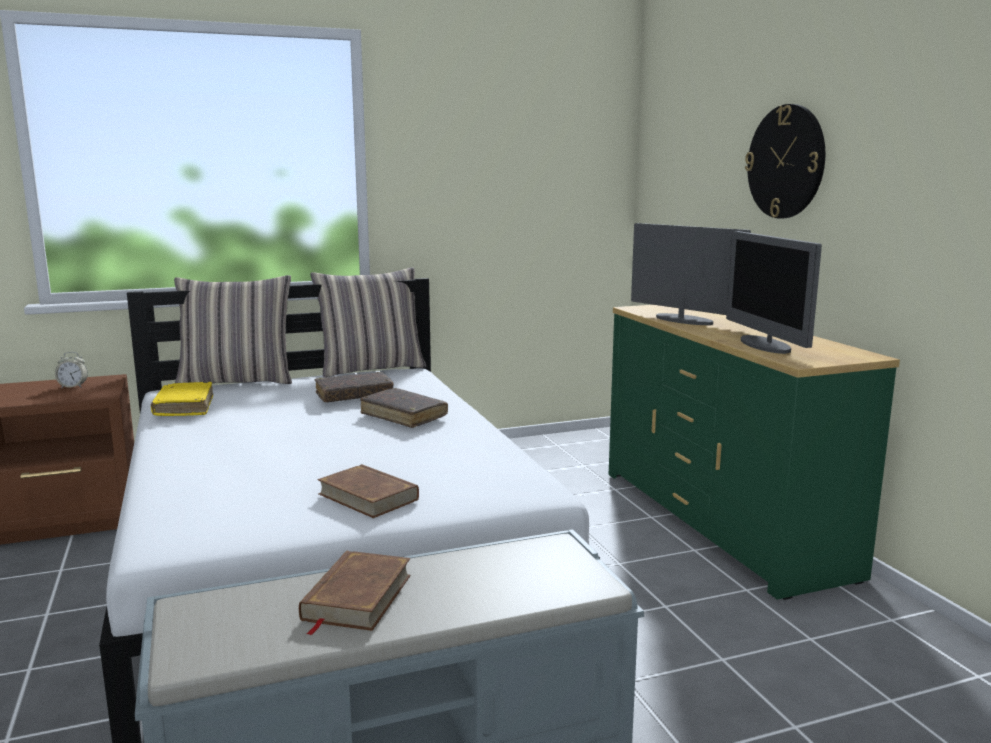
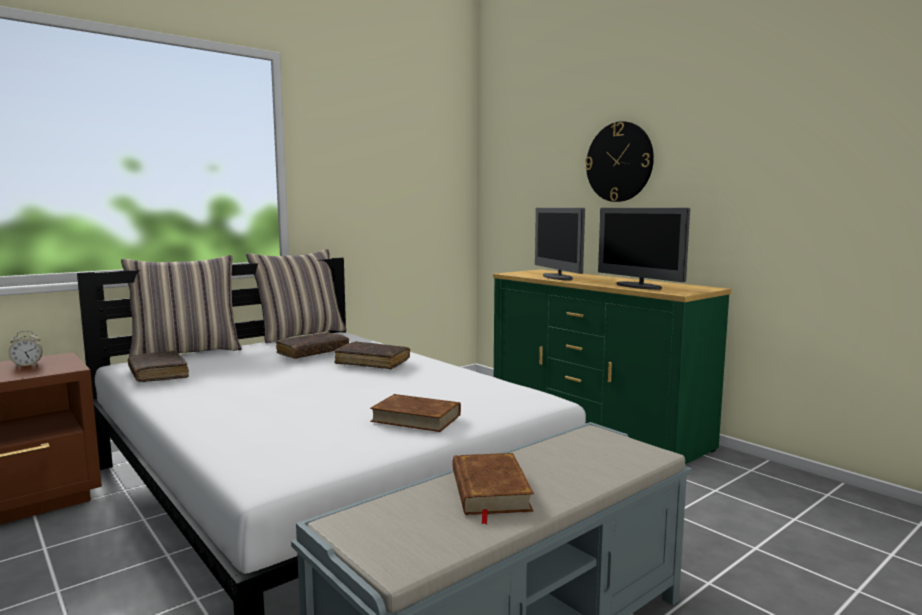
camera: 20 degrees left, 5 degrees down
yellow book [151,382,213,416] -> brown book [128,350,189,382]
monitor [631,223,751,325] -> monitor turned 135 degrees counterclockwise [535,208,585,280]

